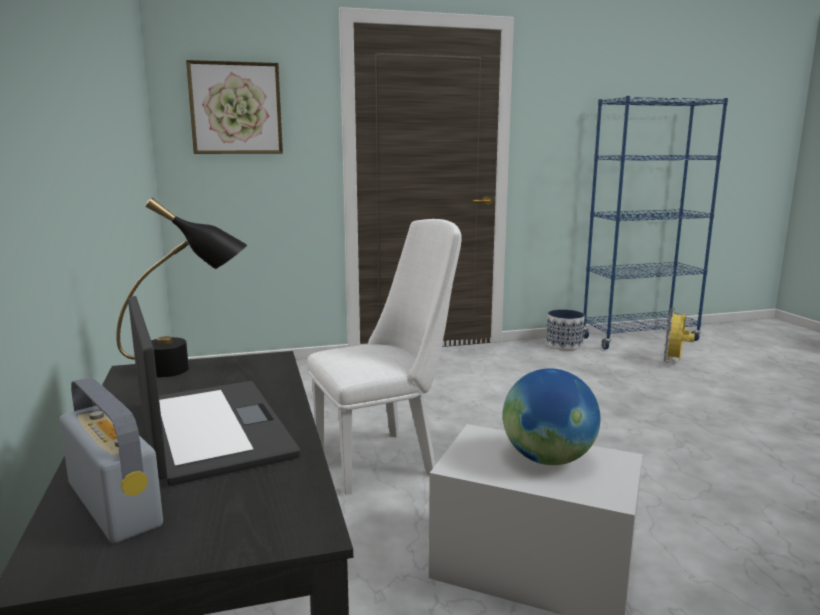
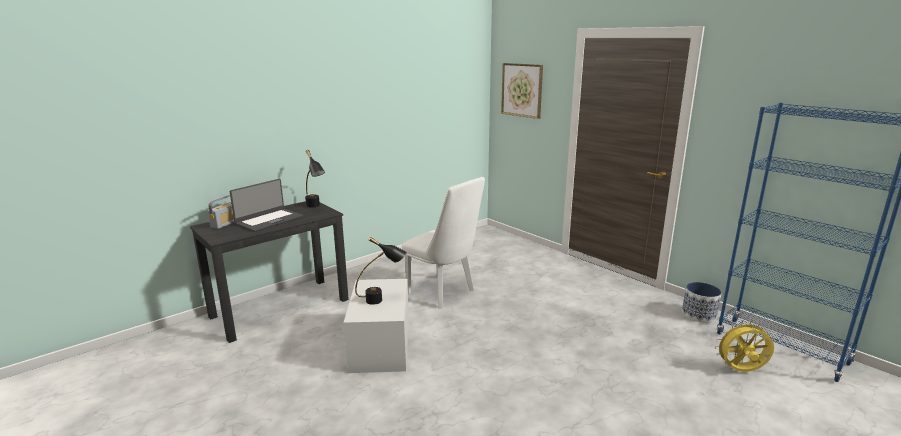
camera: 65 degrees right, 5 degrees up
globe [503,368,600,465] -> black table lamp [355,237,407,305]

